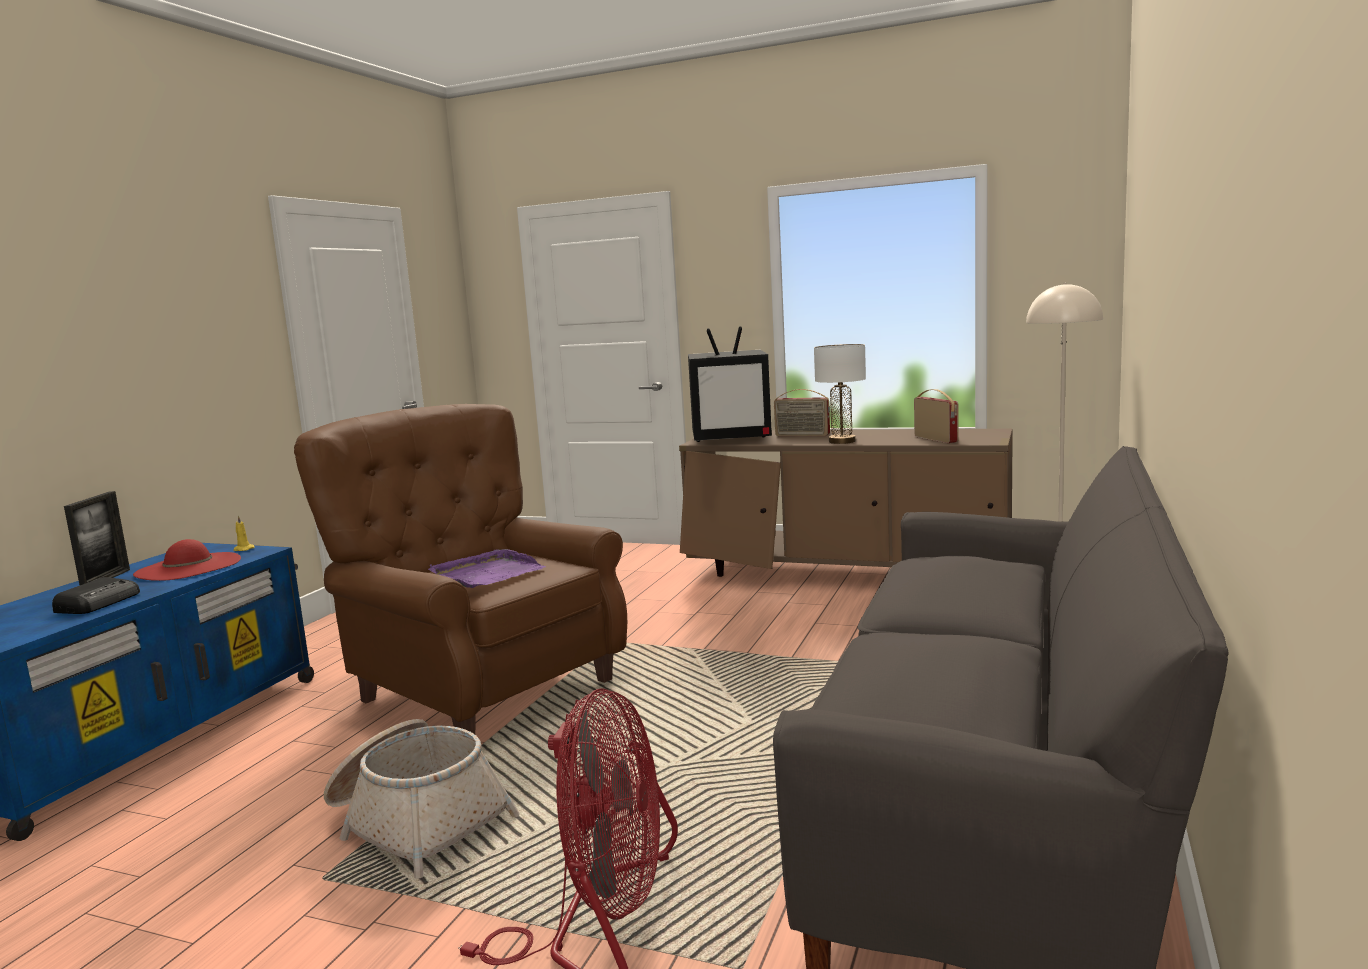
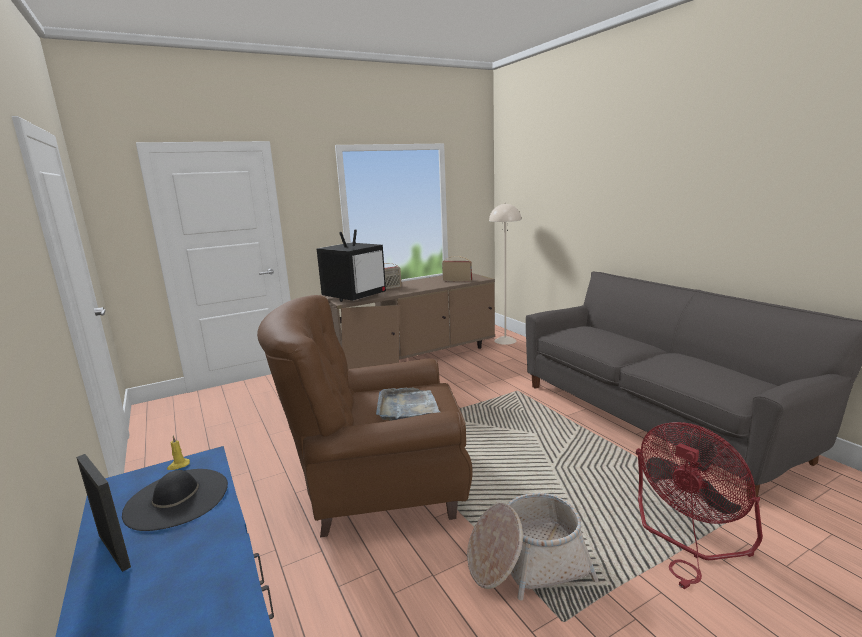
camera: 50 degrees left, 5 degrees up
radio [52,577,140,614] -> none
red hat [133,539,241,581] -> black hat [122,469,228,531]
purple tray [428,549,546,588] -> grey tray [376,388,440,421]
table lamp [814,344,866,444] -> none

